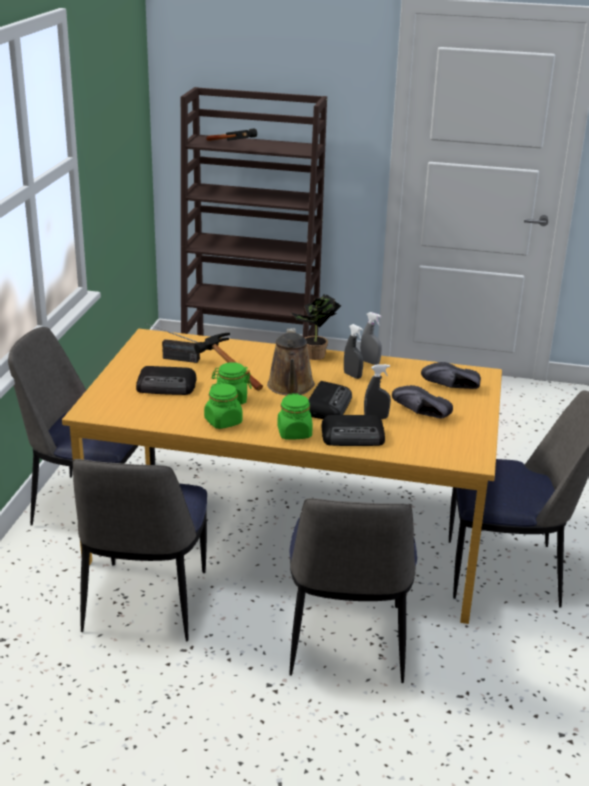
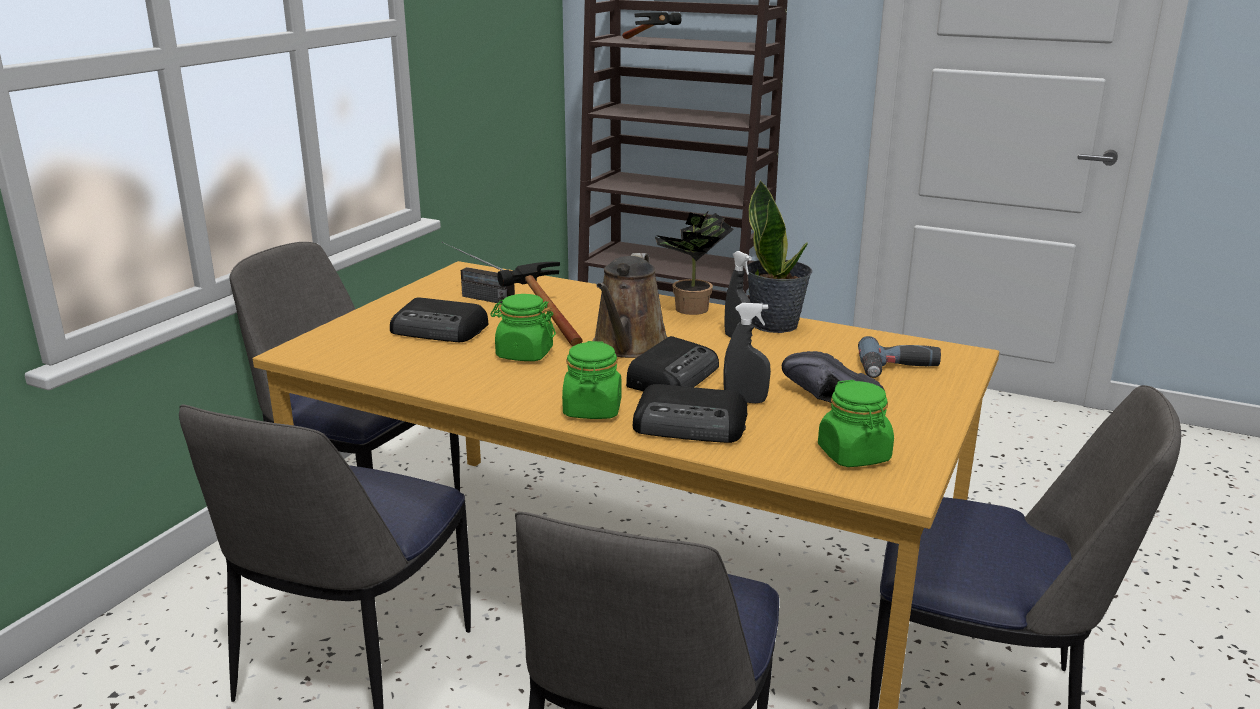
camera: 15 degrees right, 5 degrees down
green jar [204,383,243,429] -> green jar moved to [818,380,894,467]
grey spray bottle [360,312,382,365] -> potted plant [747,180,812,333]
black shoe [421,362,481,389] -> power drill [858,336,941,378]

